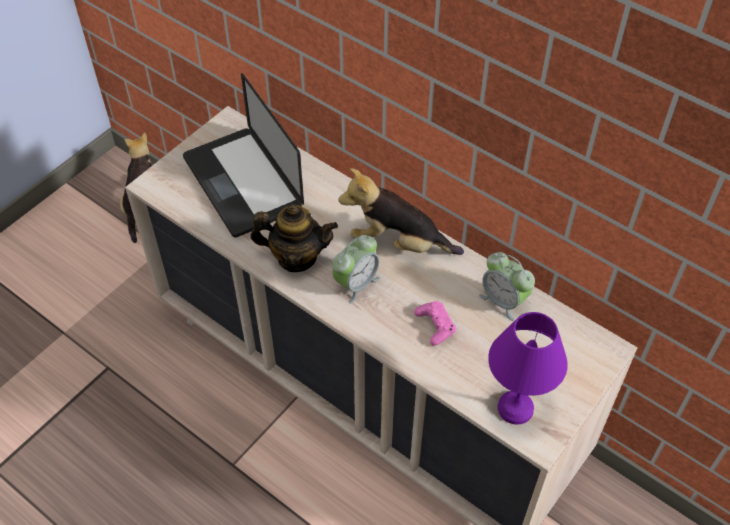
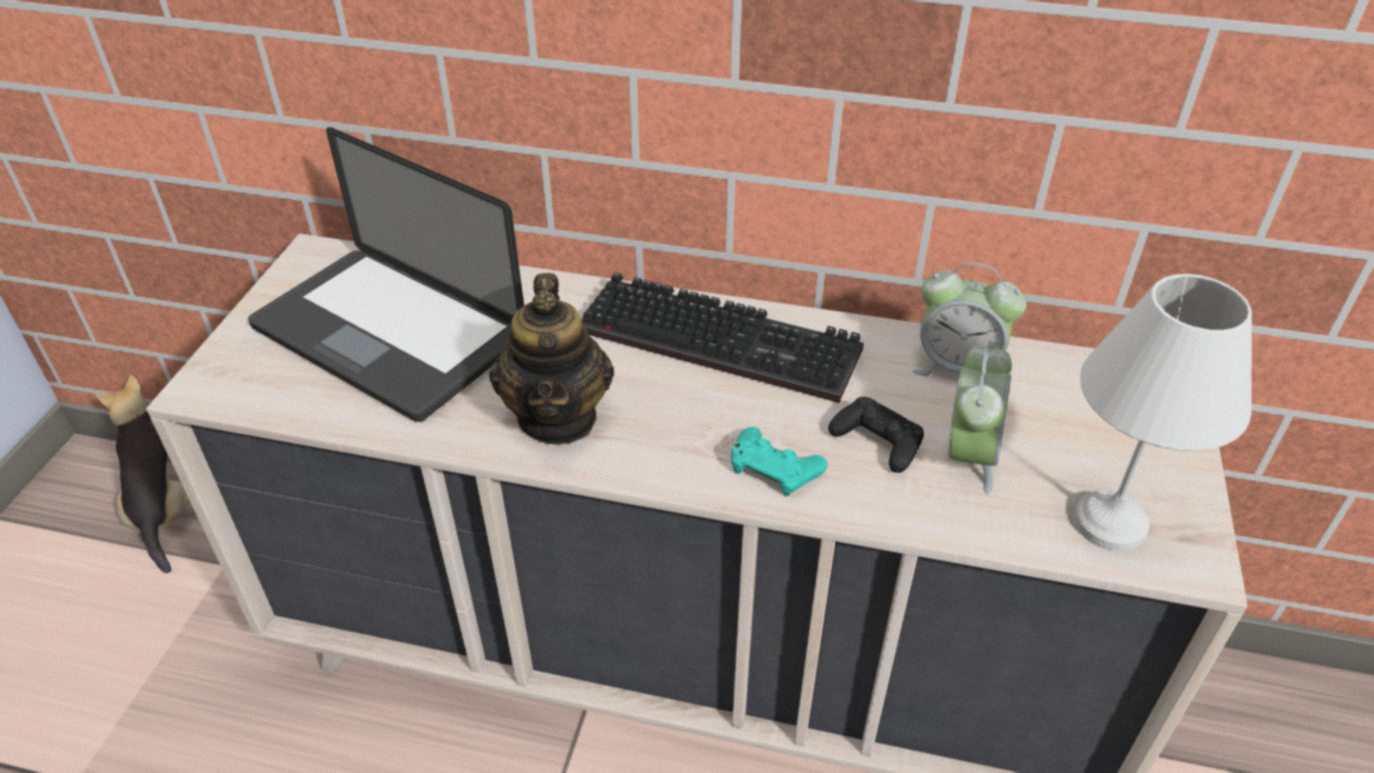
camera: 25 degrees left, 10 degrees down
teapot [250,204,338,272] -> teapot turned 105 degrees clockwise [489,273,614,445]
alarm clock [332,235,380,304] -> alarm clock moved to [948,343,1011,494]
plush toy [339,168,464,255] -> keyboard [582,272,864,403]
pink game controller [414,301,457,346] -> black game controller [828,397,924,473]
purple table lamp [488,312,568,425] -> white table lamp [1073,274,1252,551]
none -> turquoise game controller [731,427,827,496]

